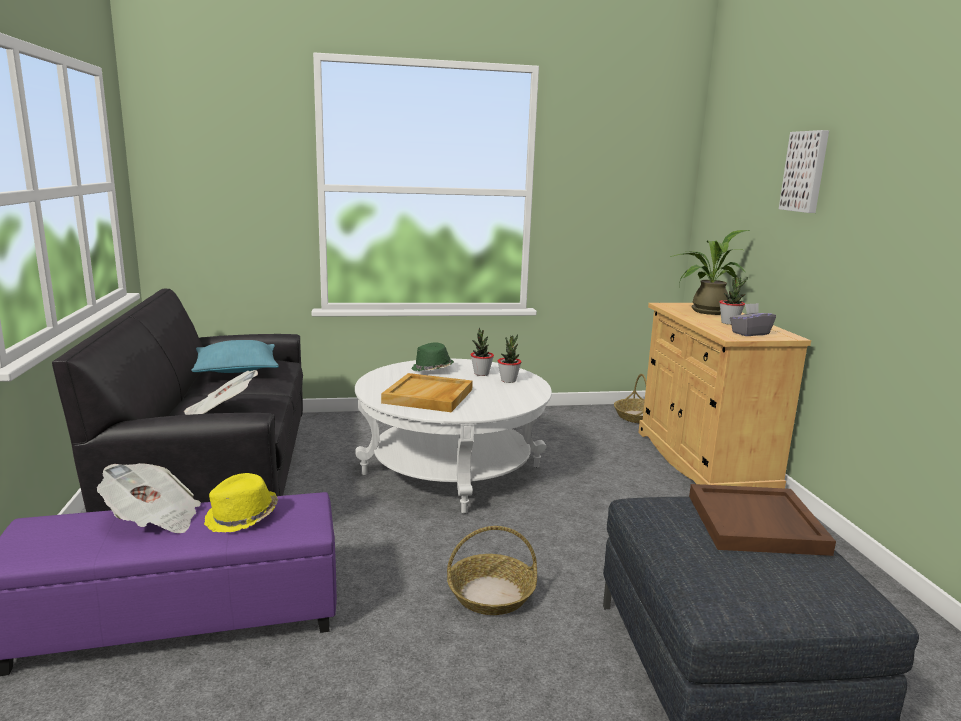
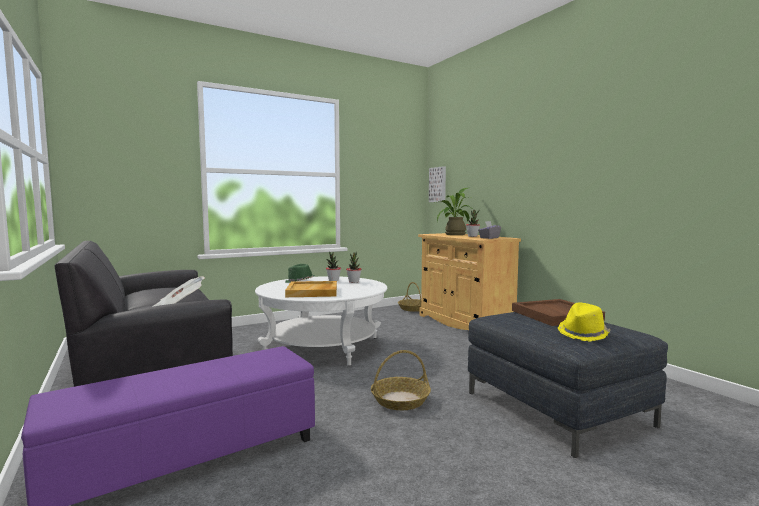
camera: 20 degrees left, 10 degrees down
newspaper [97,463,201,533] -> none
turquoise pillow [192,340,279,373] -> none
yellow hat [204,473,278,532] -> yellow hat moved to [558,302,611,341]
picture [779,130,829,213] -> picture moved to [429,166,446,202]

